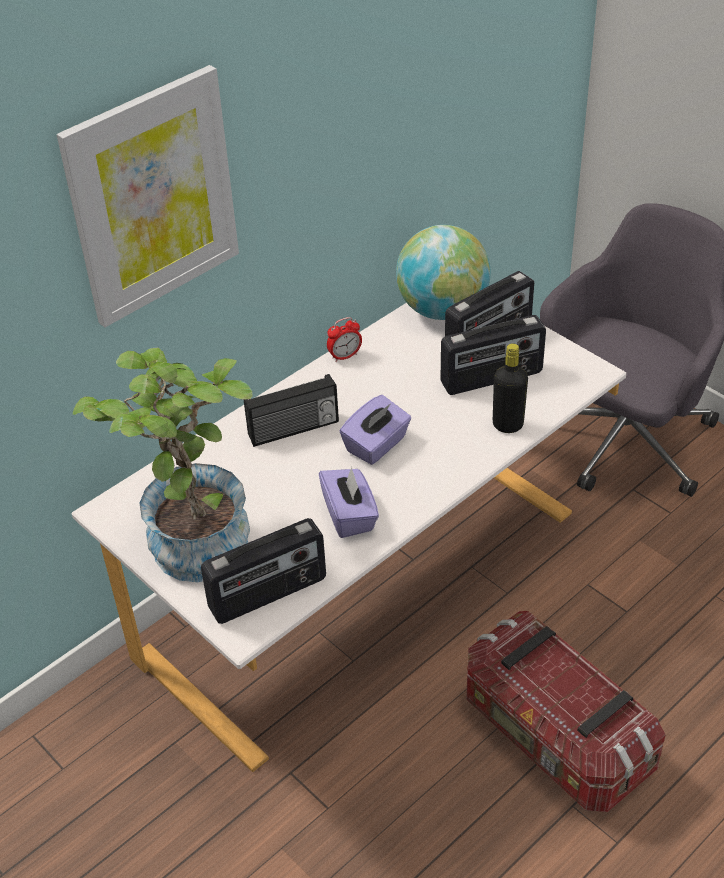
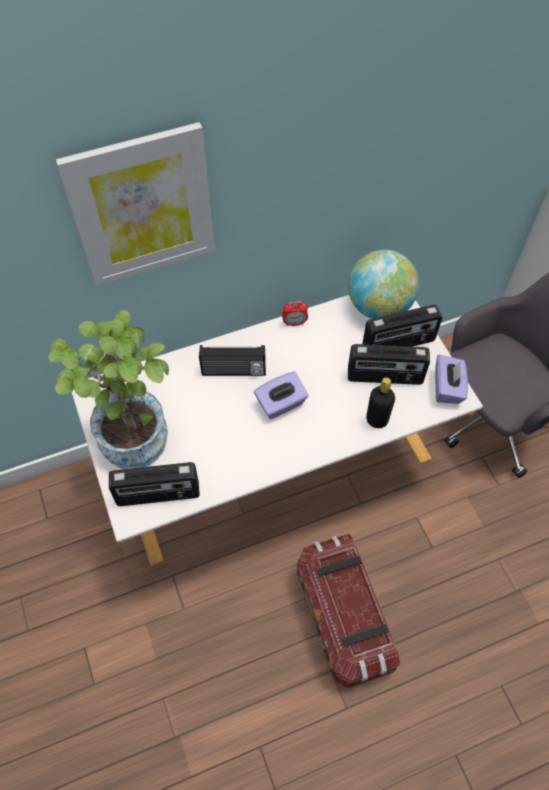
camera: 20 degrees right, 15 degrees up
purple tissue box [319,467,379,538] -> purple tissue box moved to [435,354,468,404]

